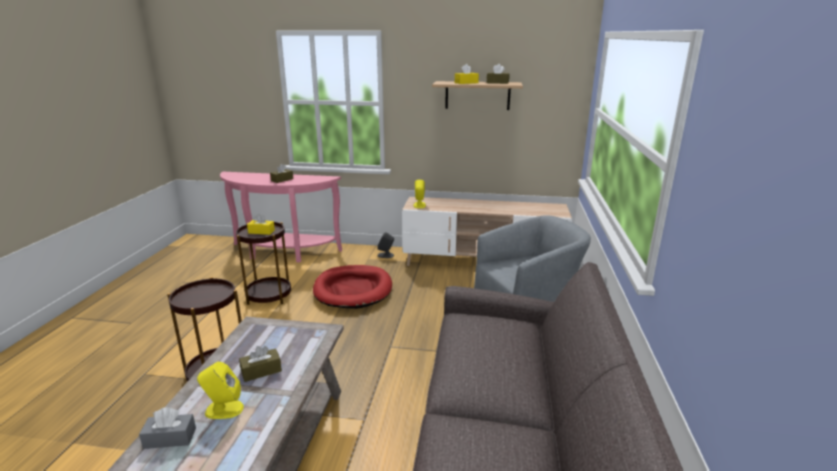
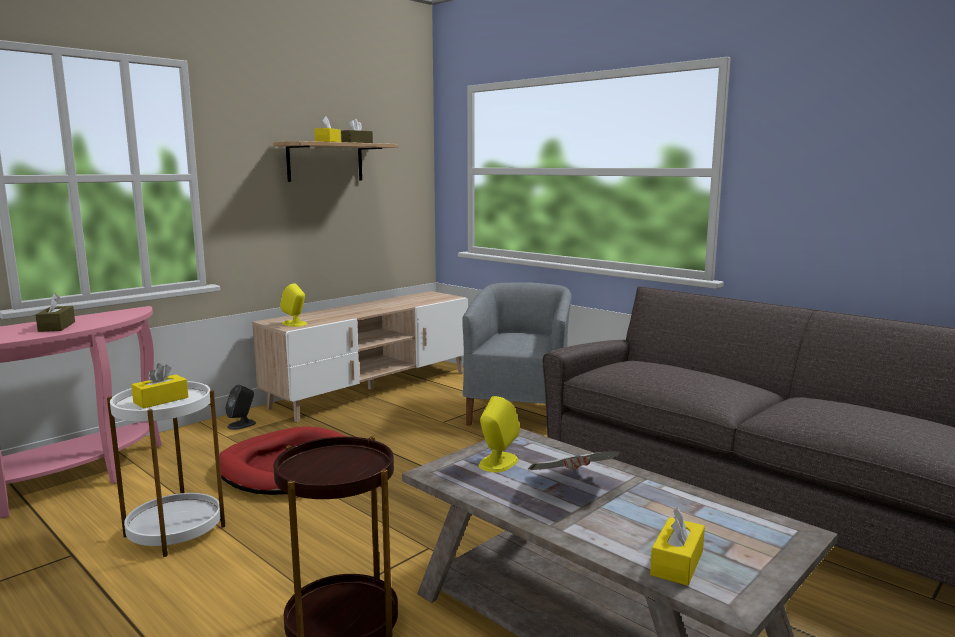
camera: 55 degrees left, 10 degrees down
grey tissue box [139,407,196,449] -> yellow tissue box [650,508,705,586]
yellow speaker [197,362,244,419] -> yellow speaker moved to [479,396,520,472]
brown side table [236,222,291,305] -> white side table [107,381,225,557]
brown tissue box [239,346,282,382] -> newspaper [528,451,620,471]

